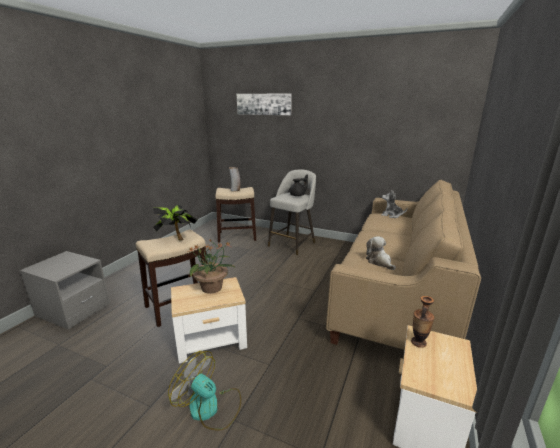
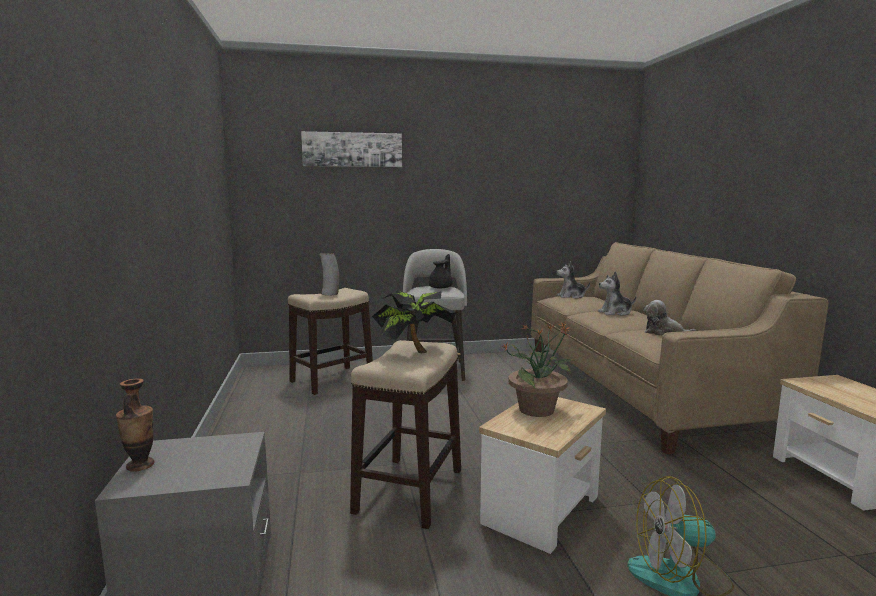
camera: 35 degrees left, 10 degrees down
vase [411,296,434,348] -> vase moved to [116,378,155,471]
none -> plush toy [598,272,636,316]

